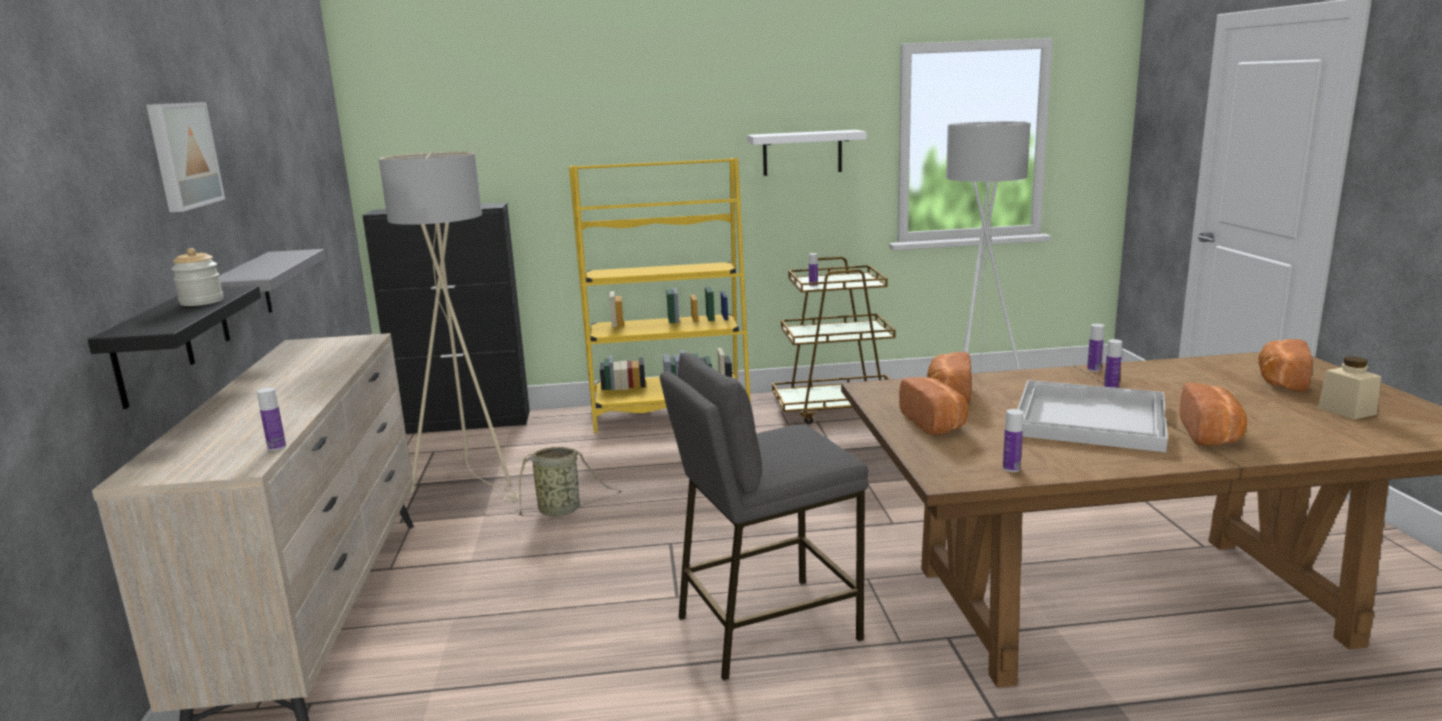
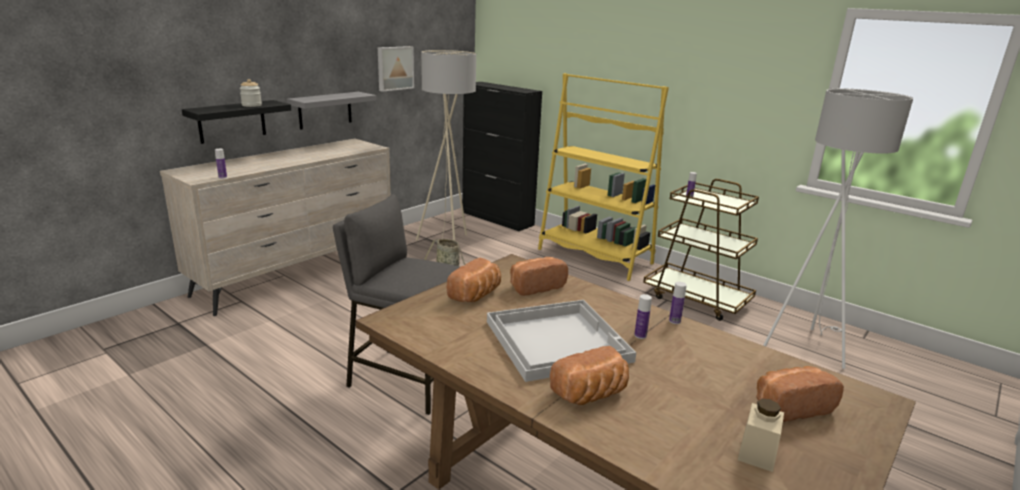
camera: 45 degrees right, 5 degrees up
picture [146,102,225,212] -> picture moved to [378,46,414,92]
white shelf [747,130,867,176] -> none
bottle [1003,409,1023,472] -> none

